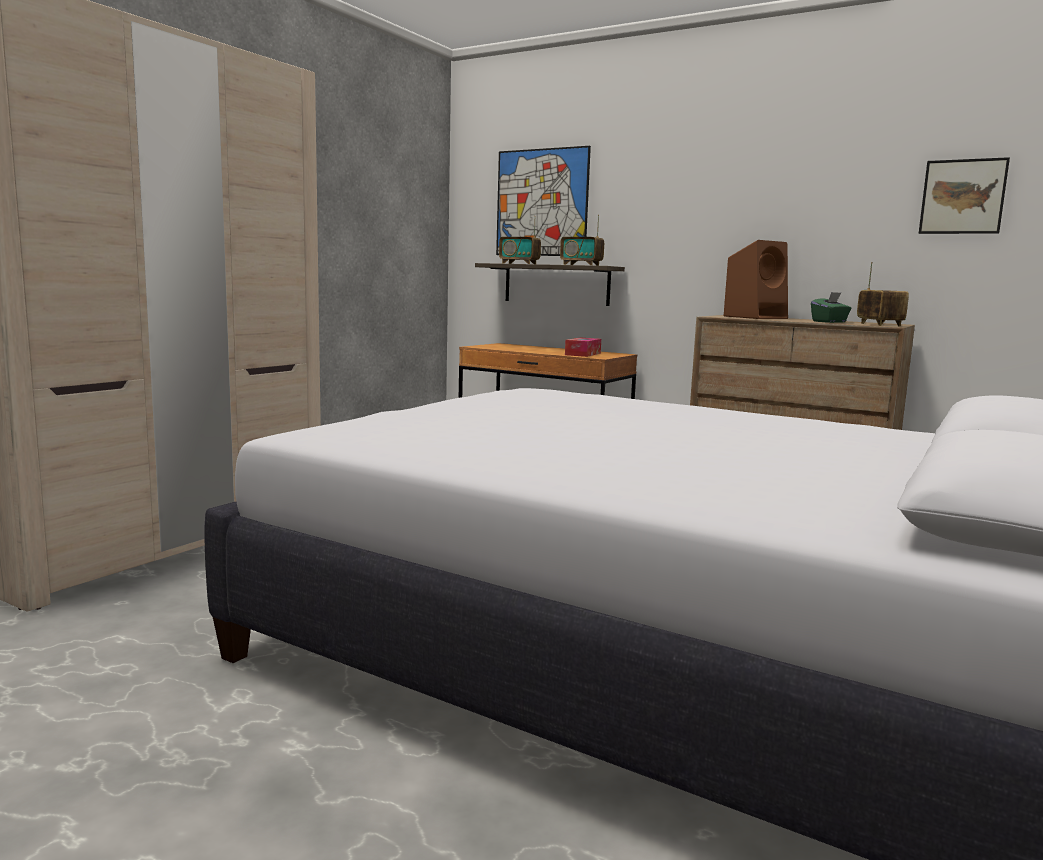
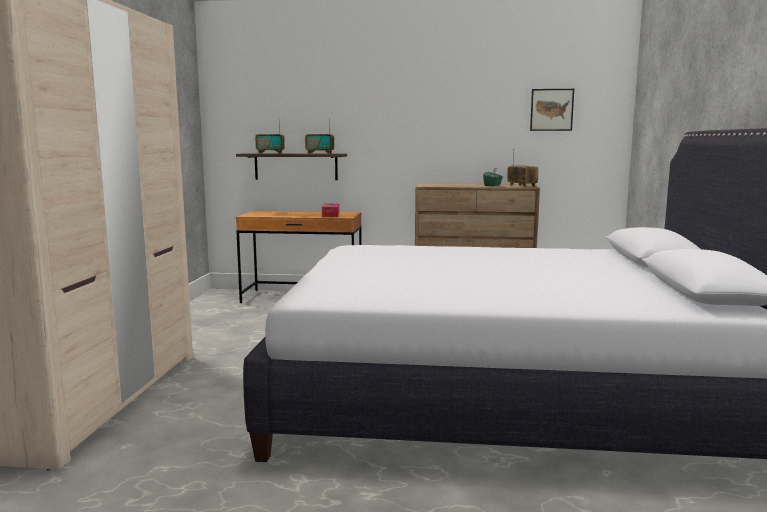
camera: 25 degrees left, 0 degrees up
picture [496,146,591,256] -> none
brown speaker [724,240,788,319] -> none

